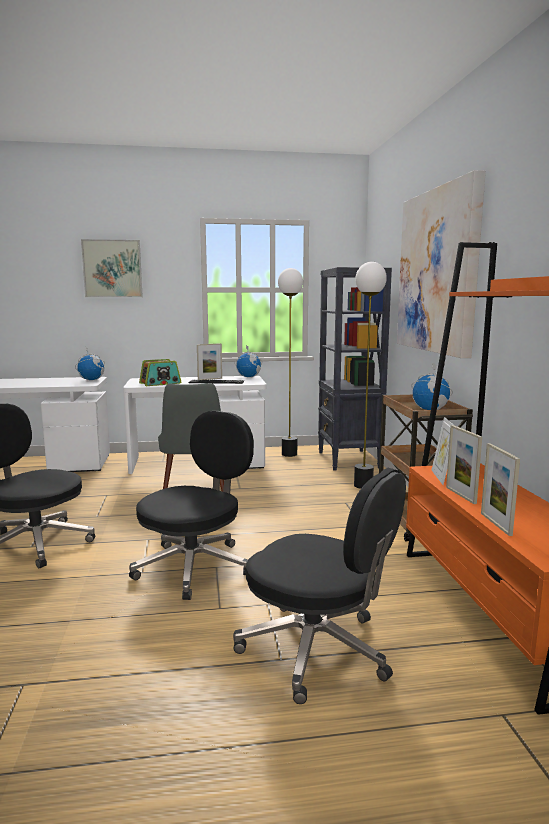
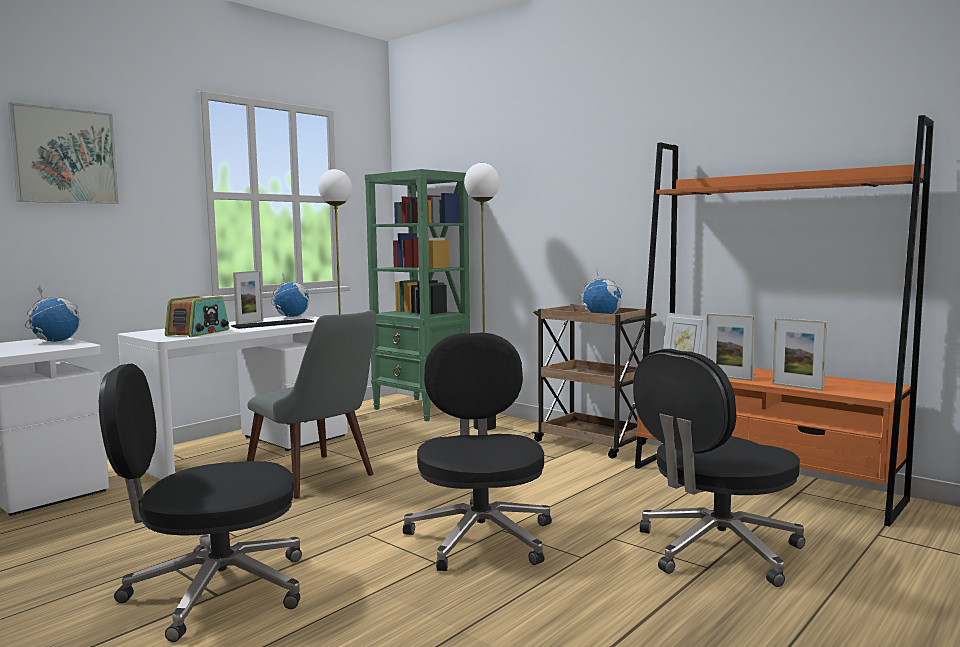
camera: 40 degrees left, 5 degrees down
black office chair [233,468,406,704] -> black office chair turned 150 degrees clockwise [633,349,805,587]
black bookcase [318,267,392,471] -> green bookcase [365,169,470,421]
picture [397,170,486,358] -> none

